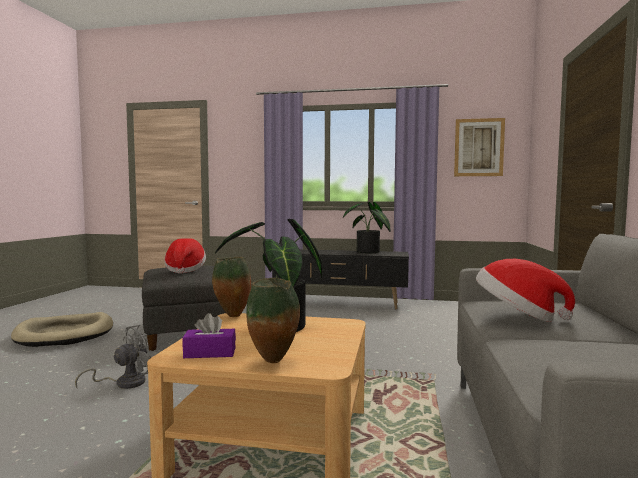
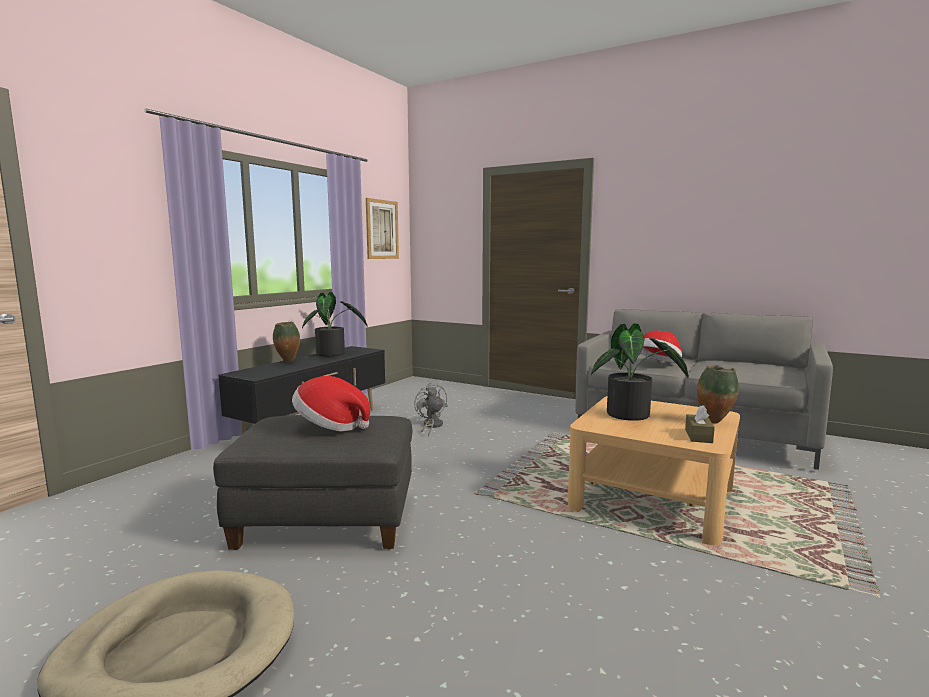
camera: 70 degrees left, 5 degrees up
grey fan [75,325,152,389] -> grey fan moved to [414,383,447,436]
purple tissue box [183,313,236,358] -> brown tissue box [685,405,715,443]
vase [212,257,251,317] -> vase moved to [273,322,300,362]

